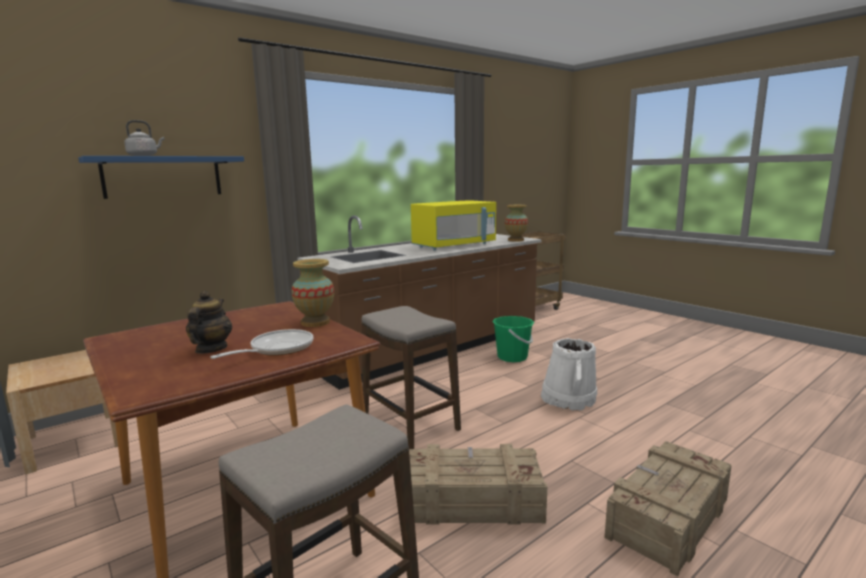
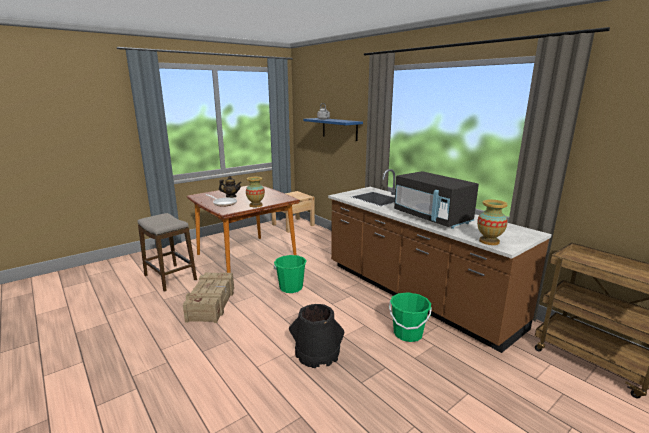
camera: 90 degrees right, 5 degrees up
stool [362,306,461,450] -> green bucket [274,255,307,293]
yellow microwave [411,200,496,250] -> black microwave [394,171,479,229]
white bucket [541,338,597,411] -> black bucket [289,304,344,368]
crate [605,441,732,577] -> none

